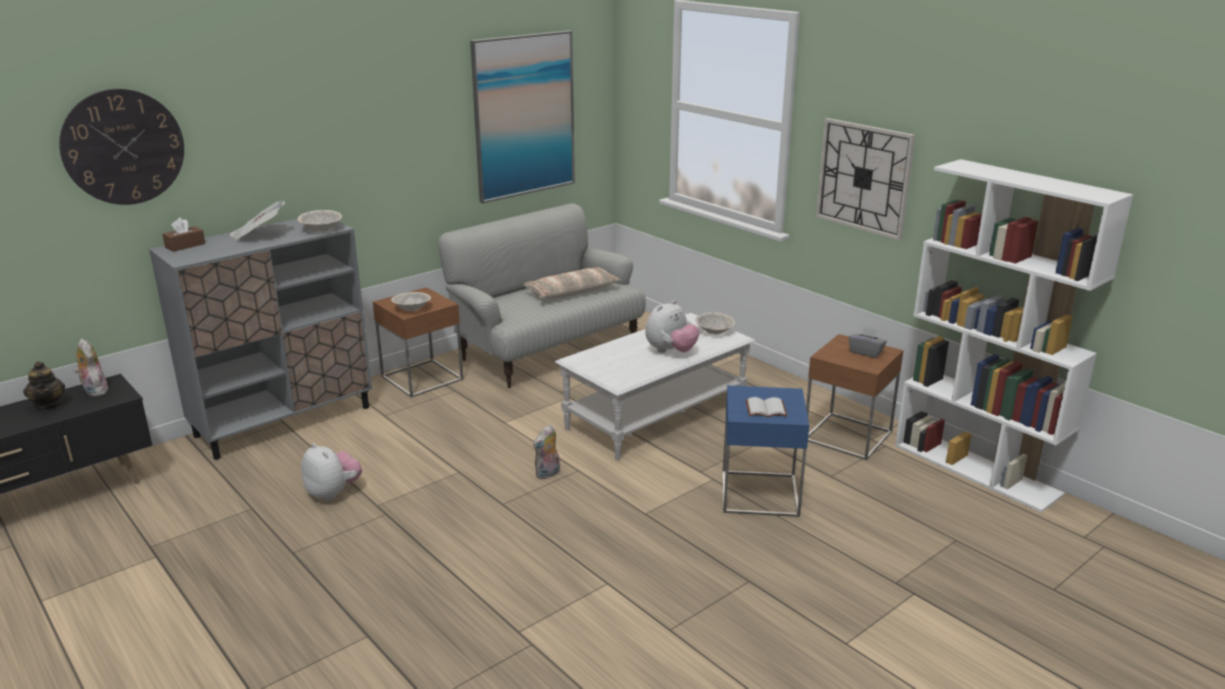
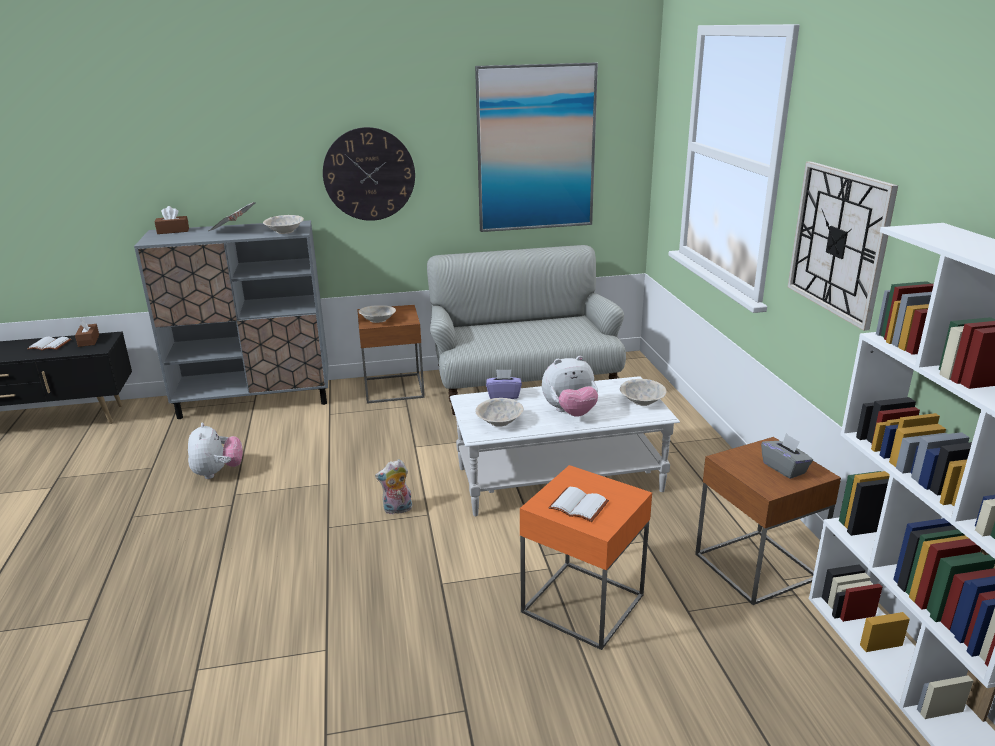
camera: 30 degrees right, 0 degrees up
teapot [23,362,65,410] -> white book [27,337,71,350]
wall clock [59,89,184,205] -> wall clock moved to [323,127,415,221]
plush toy [74,339,108,397] -> brown tissue box [75,318,99,347]
pillow [523,267,621,299] -> none
blue side table [723,385,809,517] -> orange side table [520,465,652,650]
none -> beige bowl [475,398,524,427]
none -> purple tissue box [486,369,522,399]

